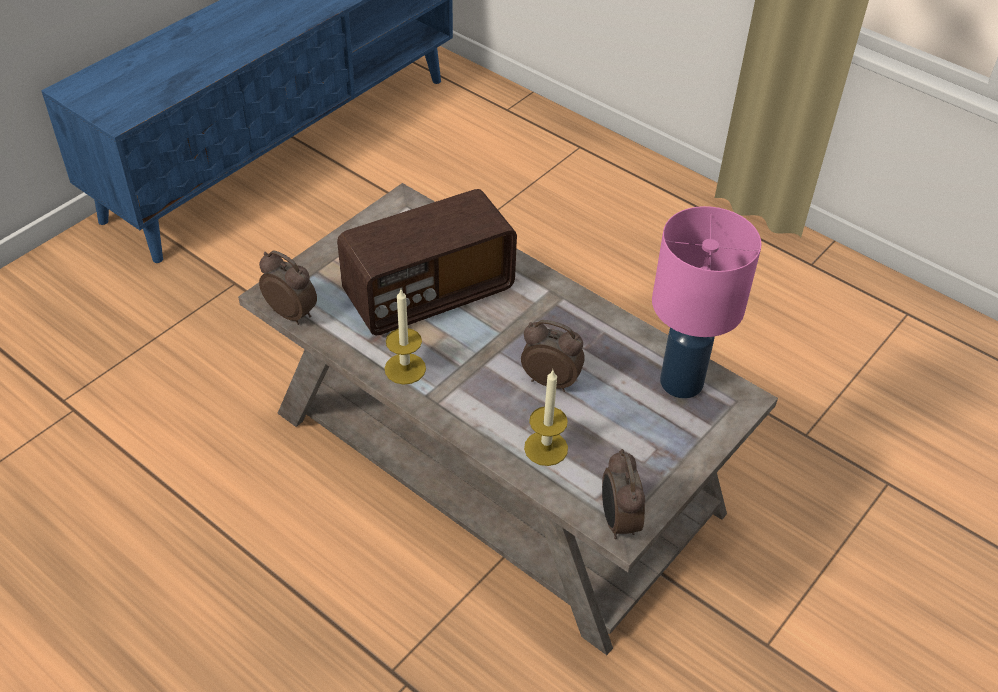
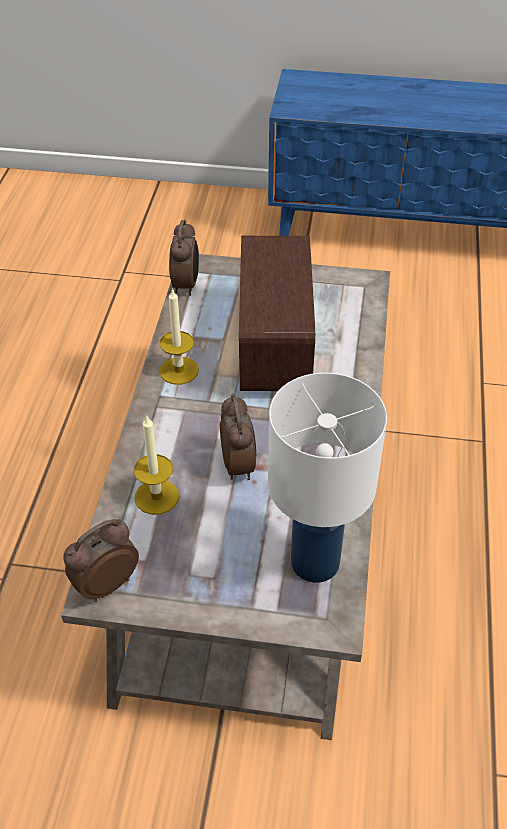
camera: 60 degrees right, 0 degrees up
radio [337,189,517,336] -> radio turned 120 degrees counterclockwise [239,236,315,391]
pink table lamp [652,206,762,398] -> white table lamp [268,373,387,583]

